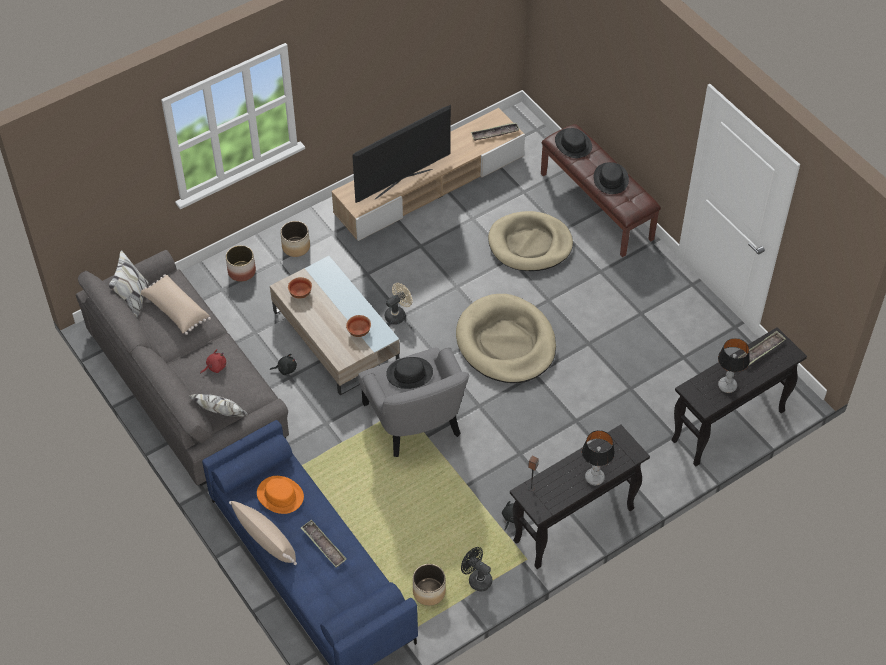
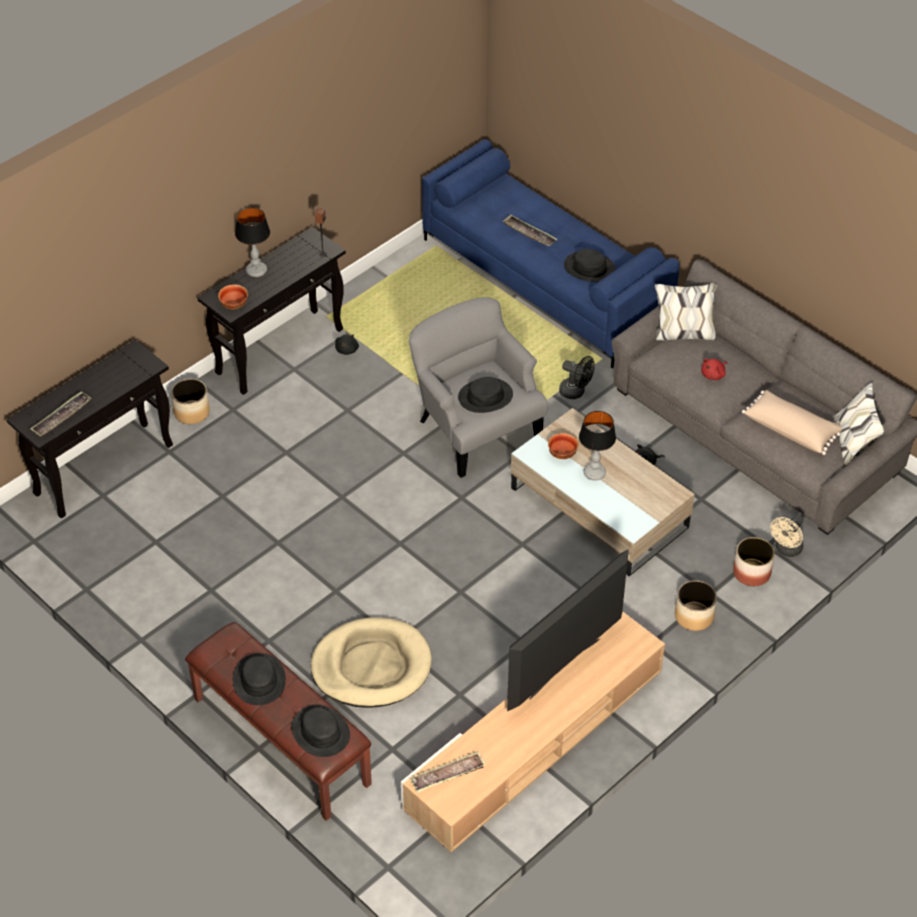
camera: 170 degrees right, 5 degrees down
beige pillow [229,501,297,565] -> none
orange hat [257,476,304,514] -> black hat [564,249,615,282]
bowl [288,277,312,299] -> bowl moved to [218,284,248,309]
beige fan [385,283,413,325] -> beige fan moved to [770,514,803,557]
planter [413,564,446,606] -> planter moved to [171,379,210,424]
beige dog bed [456,294,556,383] -> none
black fan [461,547,492,592] -> black fan moved to [559,356,595,399]
table lamp [718,338,750,393] -> table lamp moved to [579,411,616,481]

